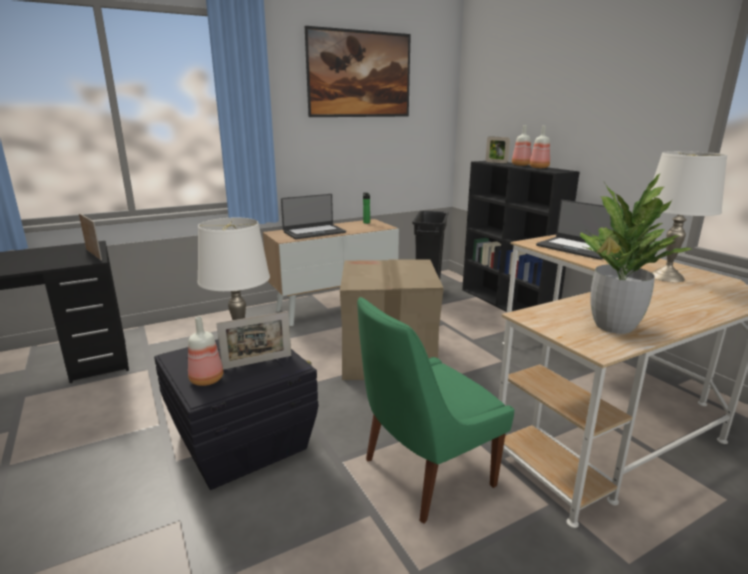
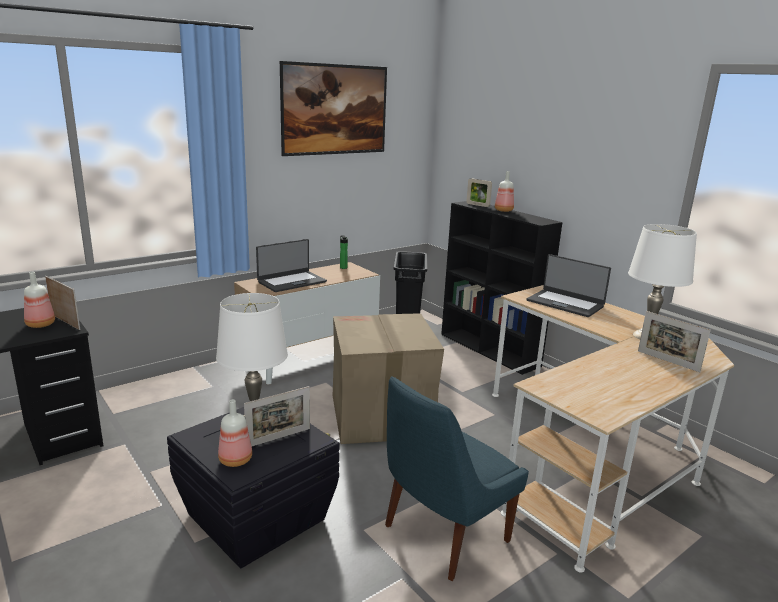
camera: 10 degrees left, 0 degrees up
green chair [357,297,515,523] -> blue chair [385,376,529,581]
bottle [529,126,550,168] -> bottle moved to [24,272,55,328]
potted plant [580,174,692,334] -> none
none -> picture frame [638,311,711,372]

